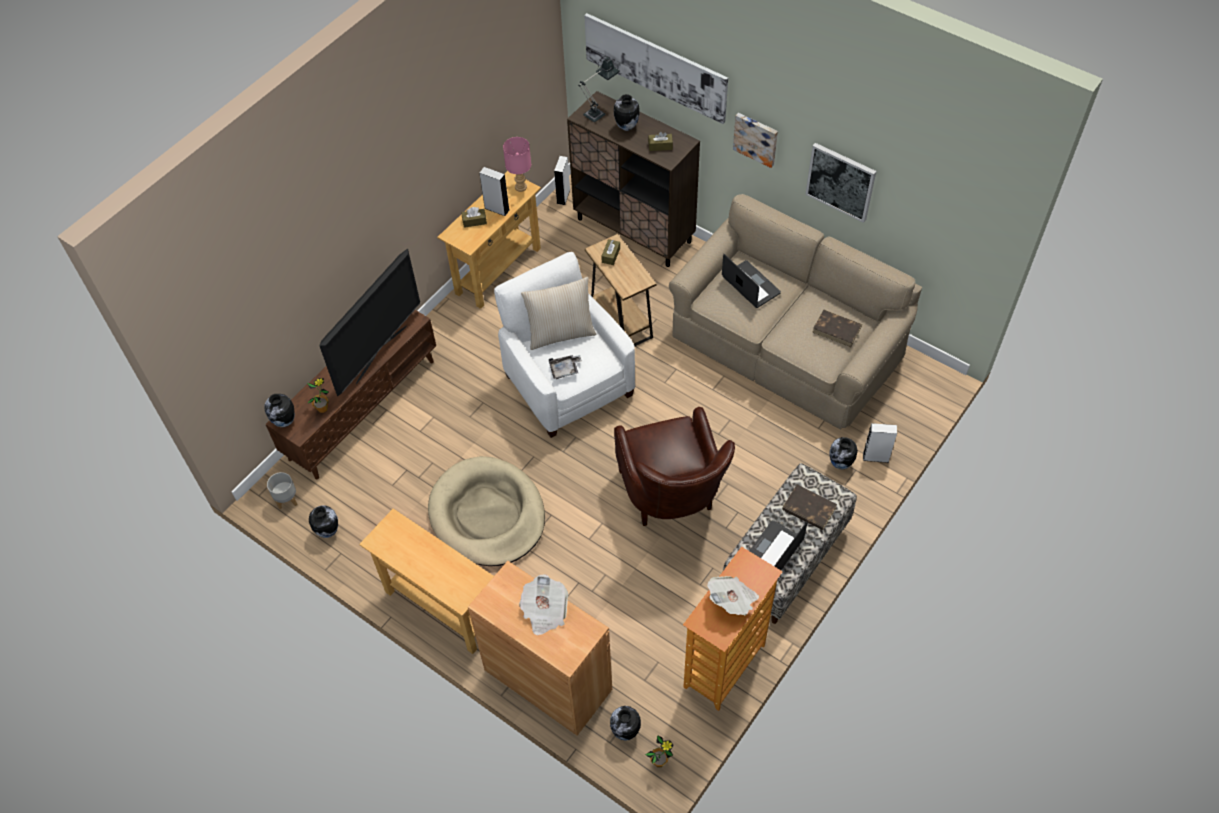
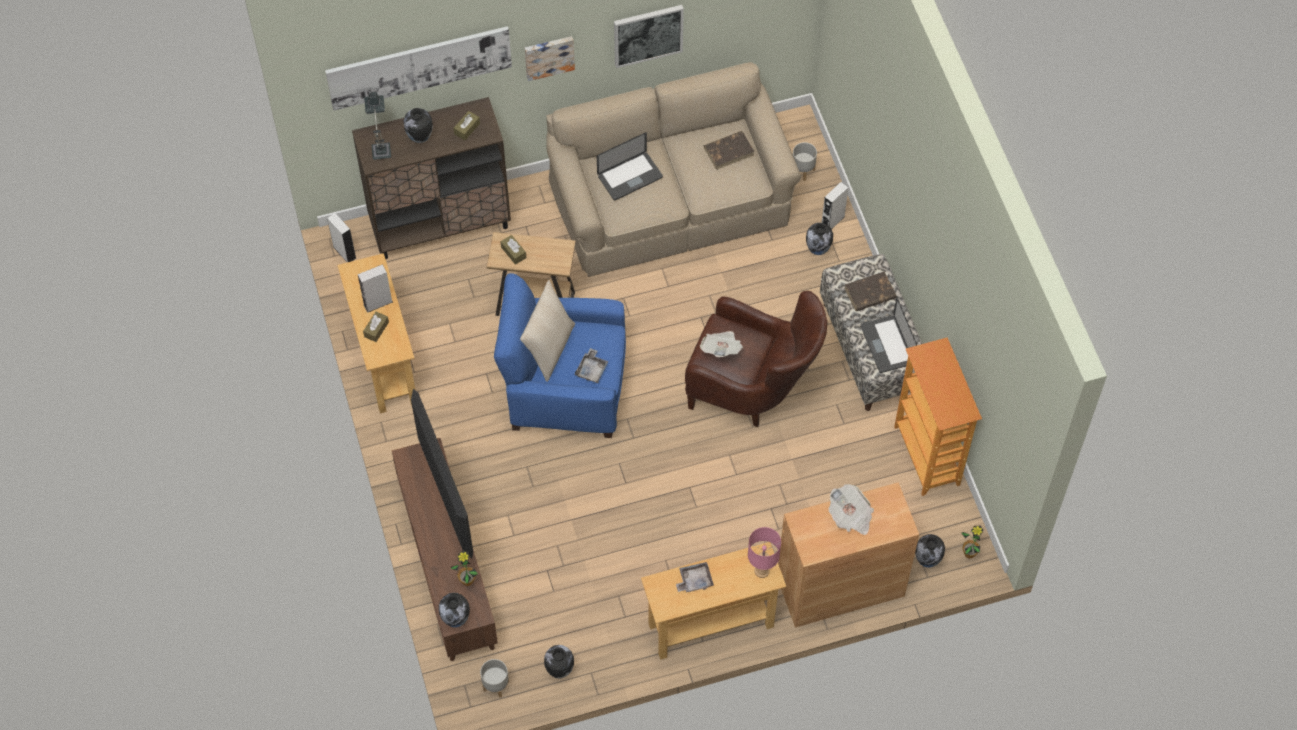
camera: 55 degrees left, 5 degrees up
beige dog bed [428,456,545,566] -> none
white armchair [494,252,635,438] -> blue armchair [494,273,626,438]
pink table lamp [503,137,531,192] -> pink table lamp moved to [748,527,781,578]
newspaper [707,576,759,615] -> newspaper moved to [700,331,743,357]
laptop [722,254,781,308] -> laptop turned 150 degrees clockwise [597,132,663,200]
none -> grey tray [676,562,714,592]
none -> grey planter [793,142,817,181]

